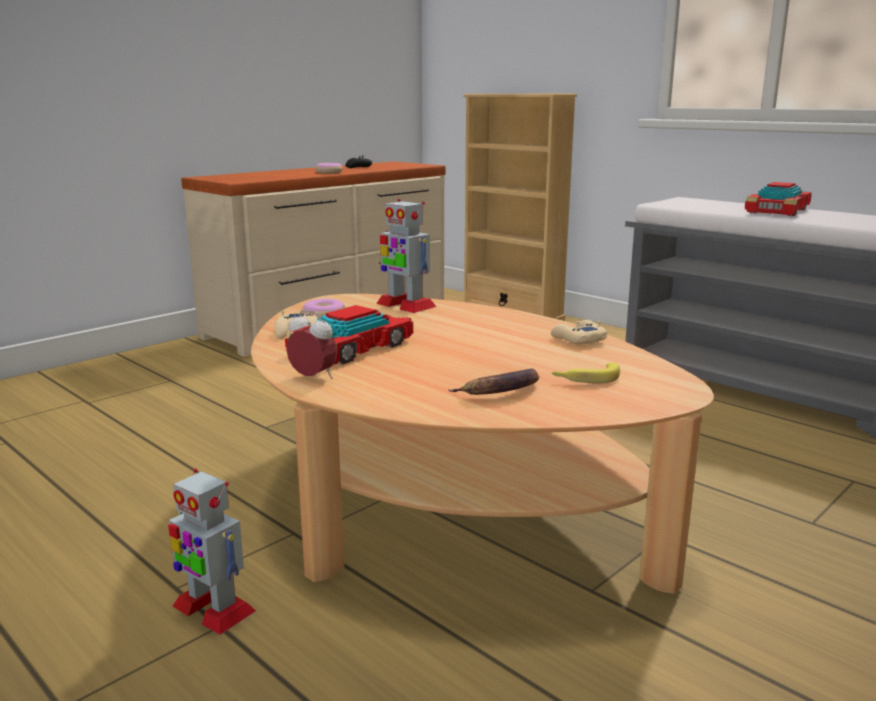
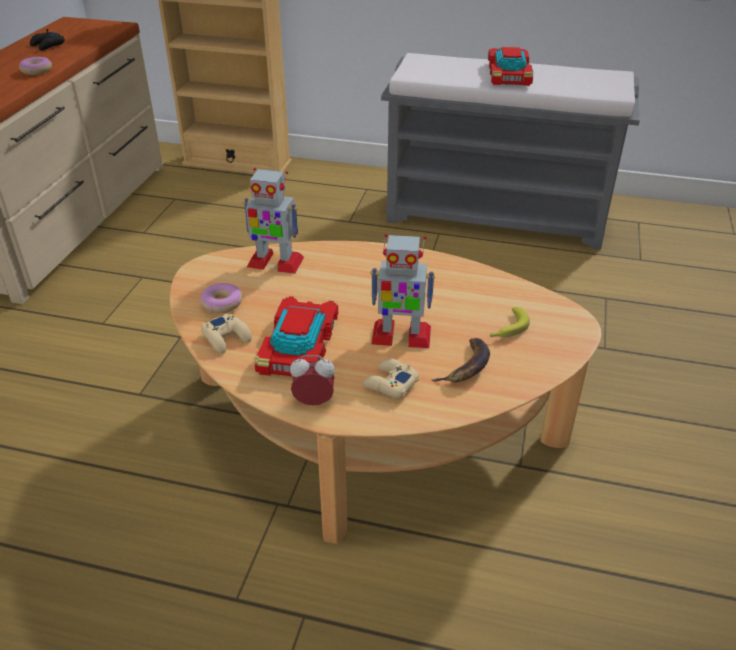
camera: 30 degrees left, 20 degrees up
toy robot [168,468,256,635] -> toy robot moved to [370,234,435,348]
beige game controller [551,320,607,344] -> beige game controller moved to [363,358,419,398]

